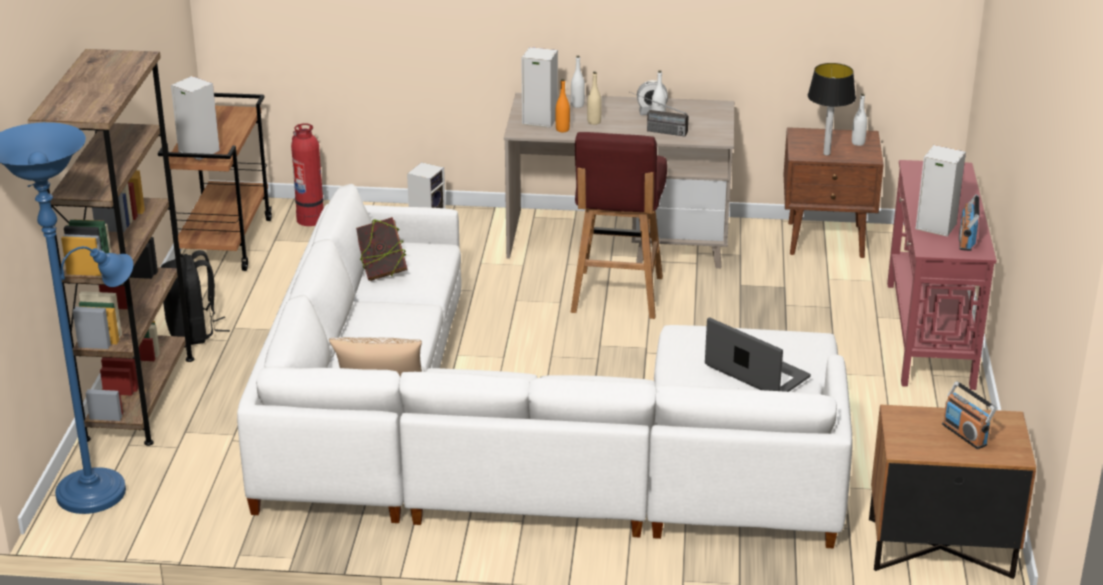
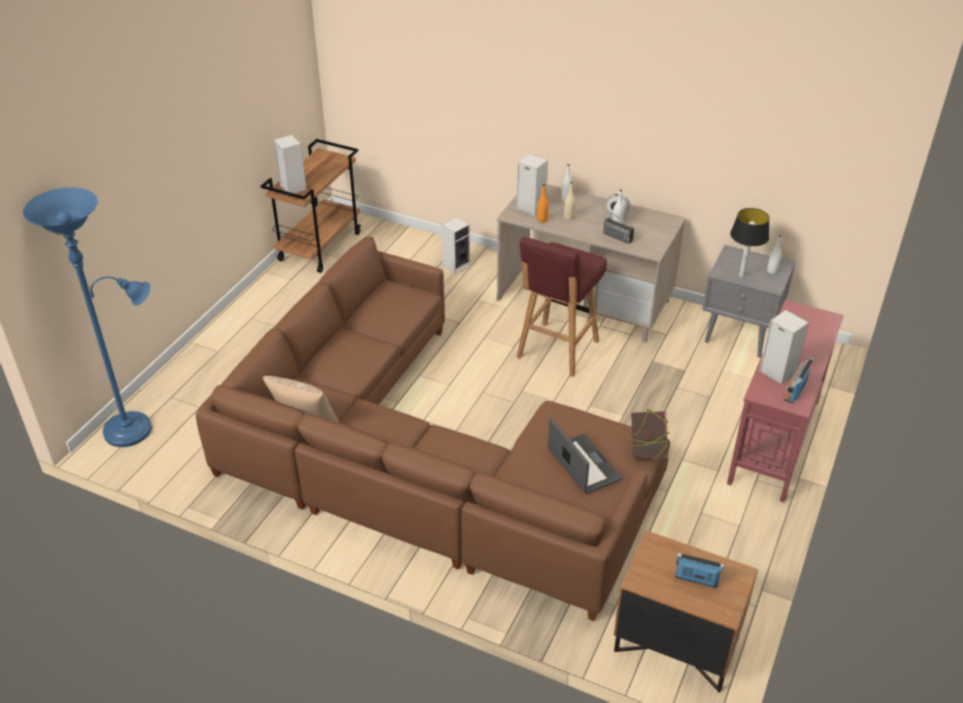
camera: 20 degrees right, 10 degrees up
brown bookcase [28,49,194,446] -> none
black backpack [161,250,230,345] -> none
white sofa [237,184,852,548] -> brown sofa [196,237,670,621]
fire extinguisher [291,123,324,226] -> none
book [356,217,408,281] -> book moved to [630,409,669,460]
brown nightstand [783,127,884,258] -> grey nightstand [703,245,795,358]
radio [942,381,997,449] -> radio turned 120 degrees clockwise [675,553,725,588]

